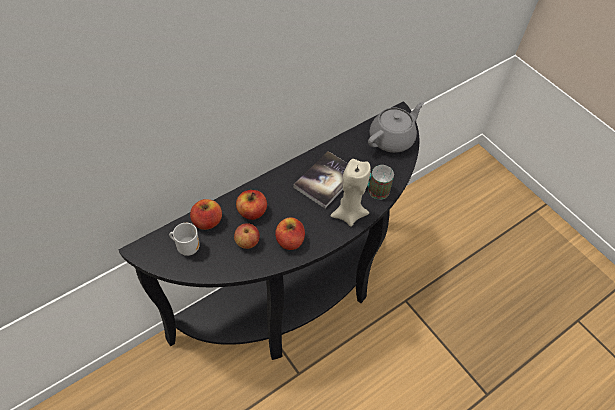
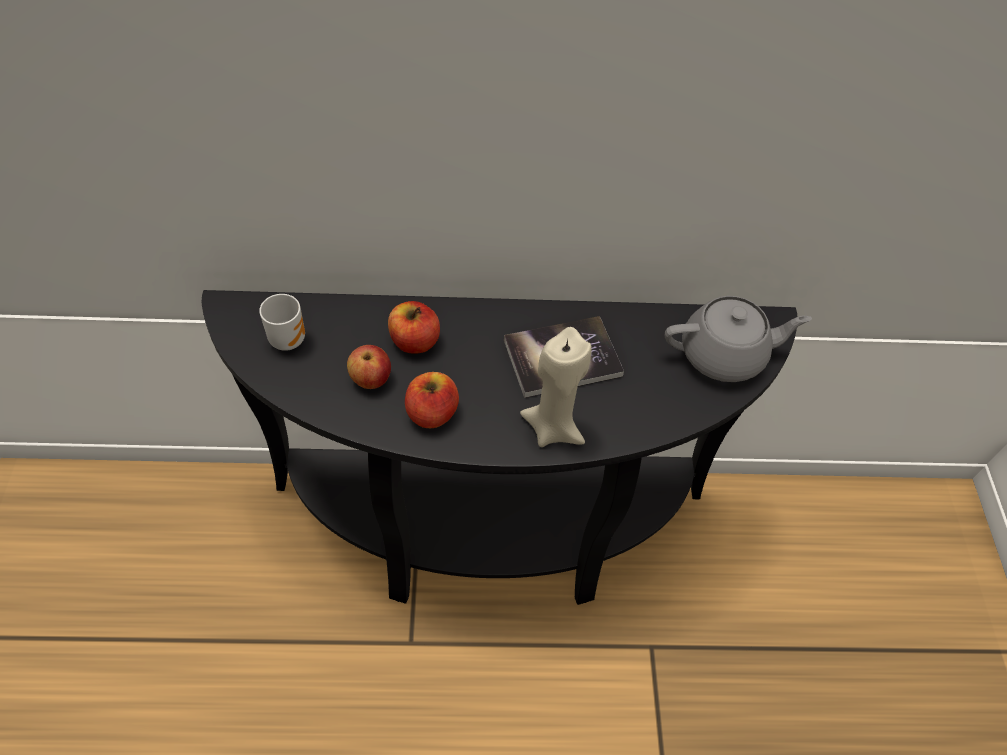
camera: 35 degrees right, 0 degrees up
apple [190,199,222,230] -> none
mug [367,165,394,200] -> none

